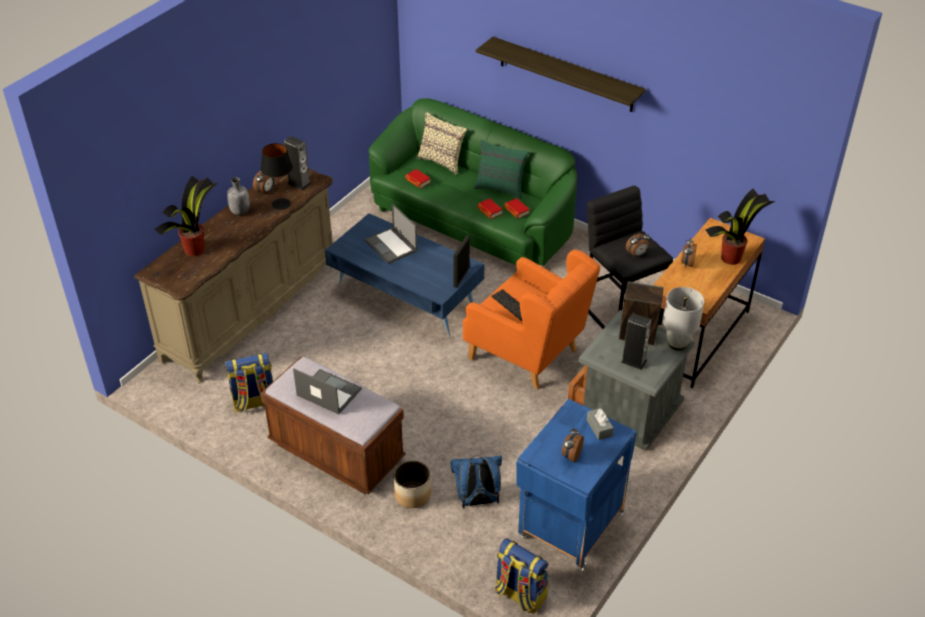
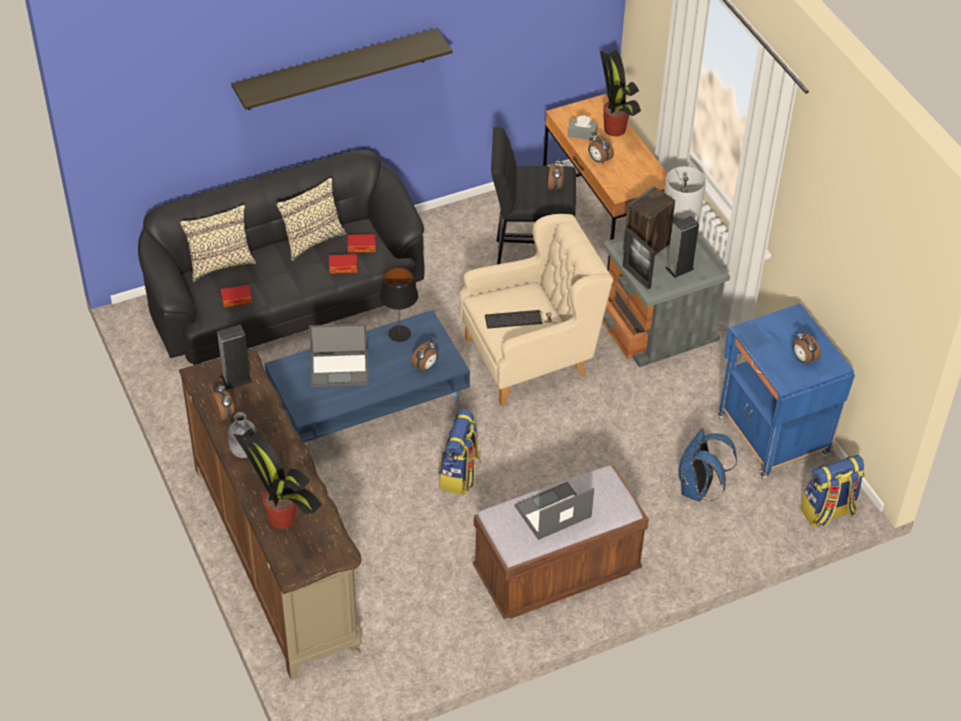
camera: 60 degrees left, 5 degrees up
backpack [225,353,273,412] -> backpack moved to [438,409,481,495]
black table lamp [260,143,293,210] -> black table lamp moved to [379,267,418,342]
green sofa [369,98,577,266] -> black sofa [138,150,425,365]
planter [394,460,431,508] -> none
picture frame [453,235,470,288] -> picture frame moved to [623,228,655,289]
orange armchair [463,250,600,390] -> beige armchair [459,214,613,406]
green pillow [474,140,529,199] -> beige pillow [276,178,346,261]
grey tissue box [587,408,613,440] -> grey tissue box moved to [568,115,598,140]
none -> alarm clock [411,341,438,372]

